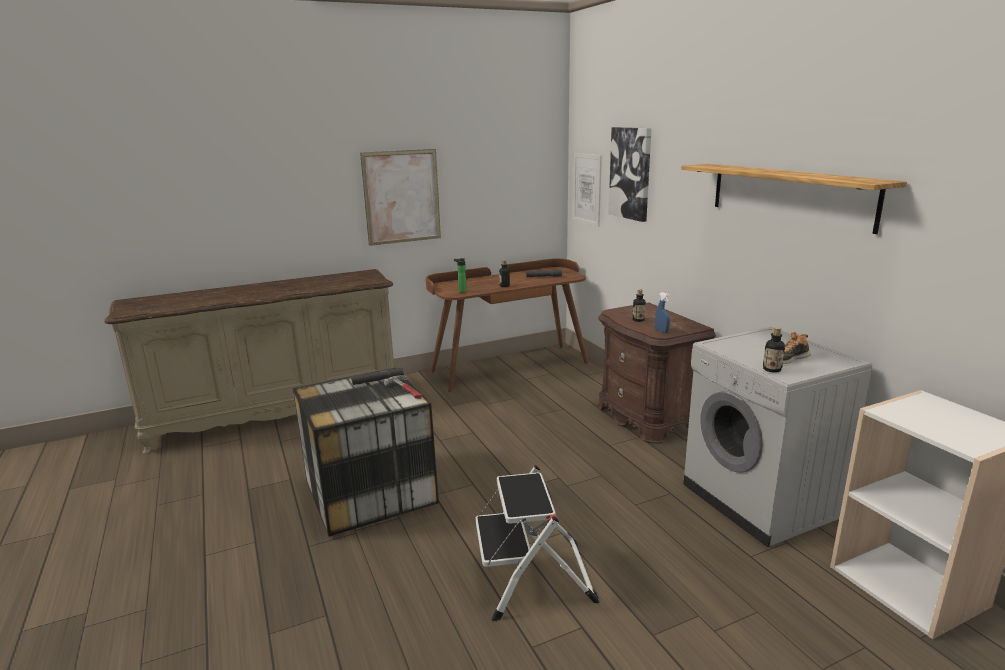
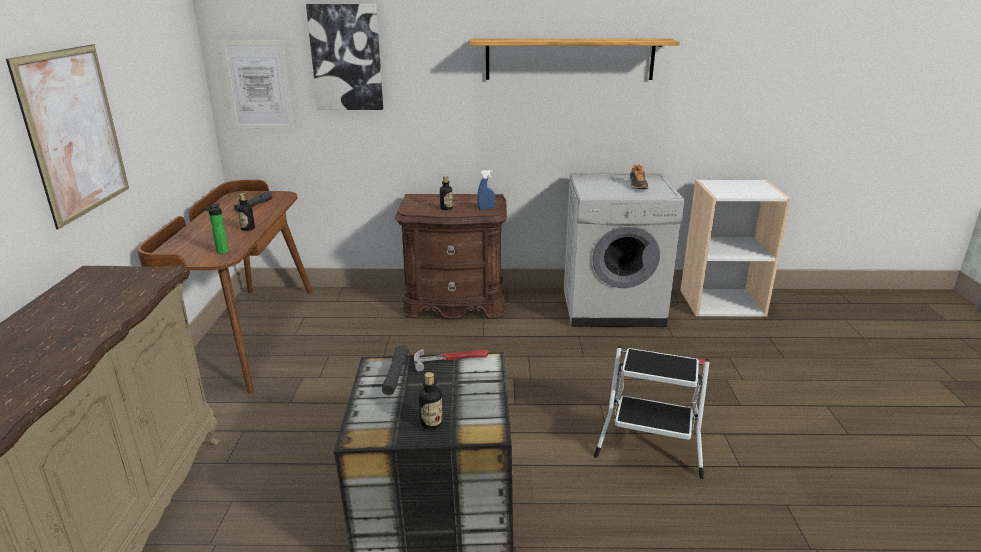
camera: 65 degrees left, 5 degrees up
bottle [763,327,785,373] -> bottle moved to [419,372,443,430]

